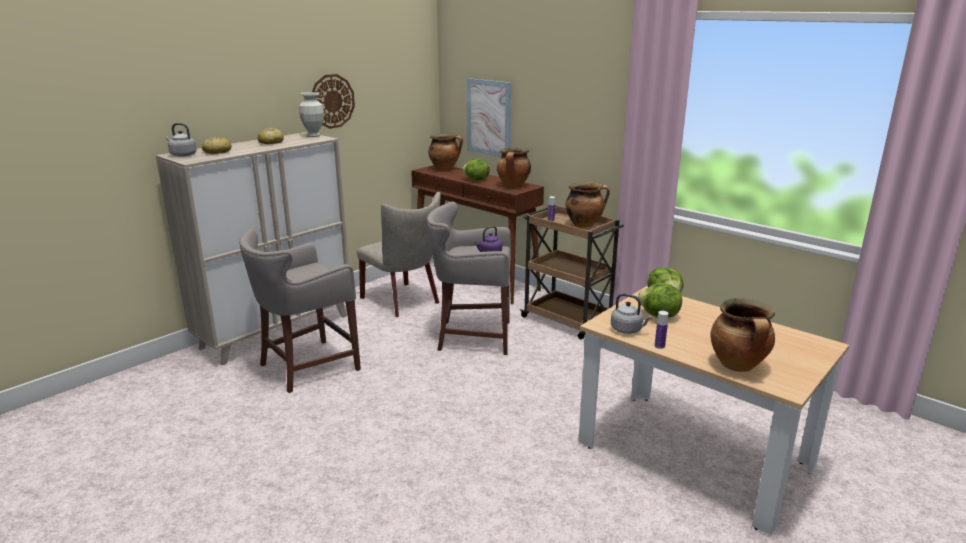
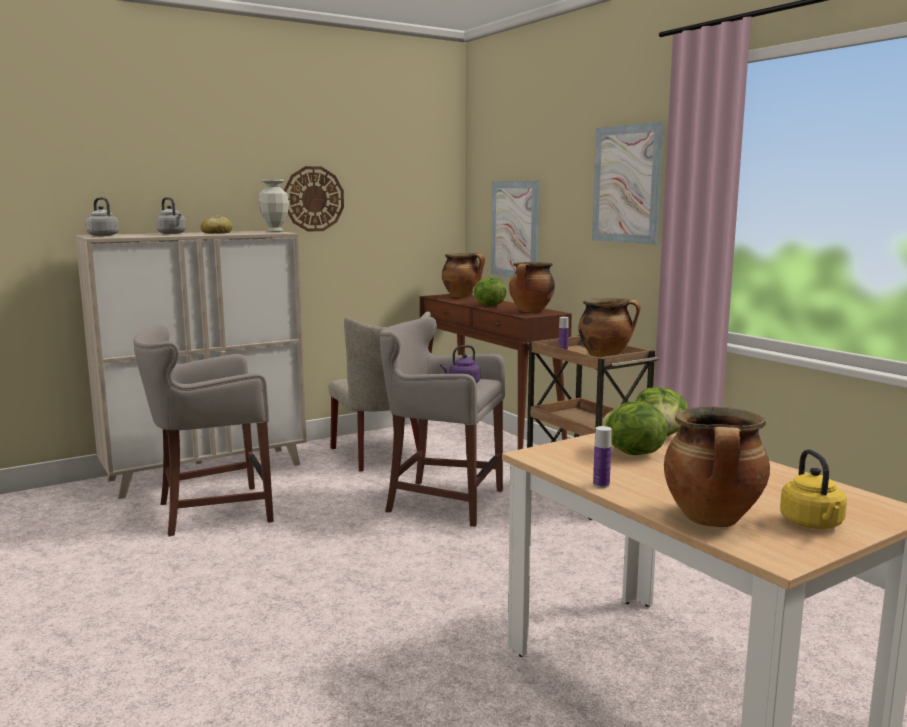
camera: 15 degrees right, 10 degrees down
bread [202,137,232,154] -> none
grey kettle [611,294,652,334] -> grey kettle moved to [155,197,186,234]
none -> picture [592,121,664,244]
none -> yellow kettle [780,449,847,529]

